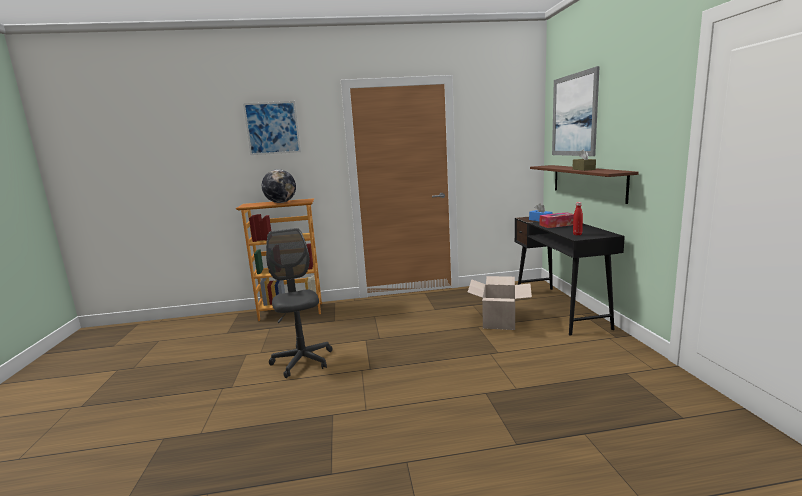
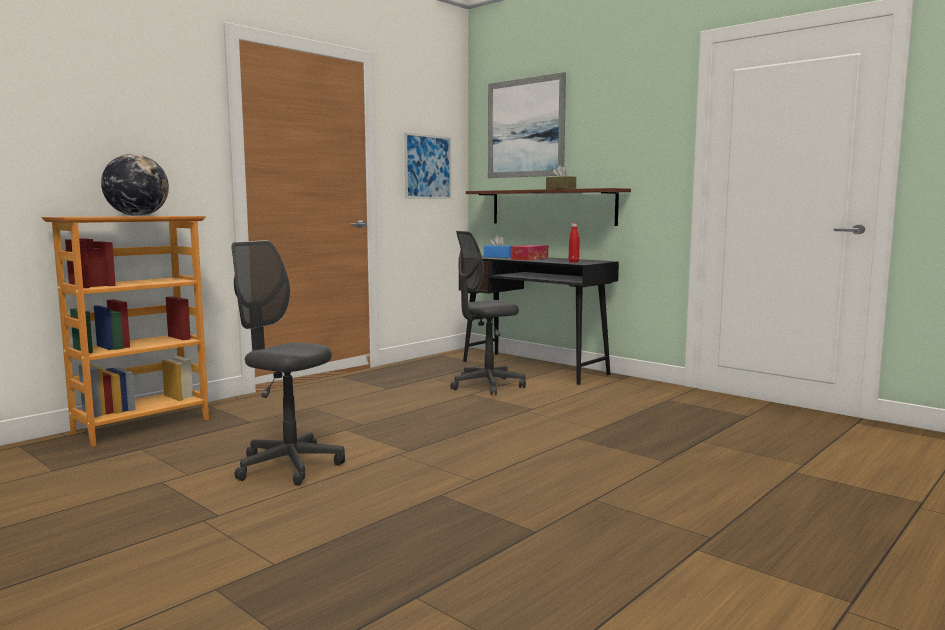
camera: 40 degrees left, 5 degrees down
picture [243,101,301,155] -> picture moved to [404,132,451,199]
cardboard box [468,276,532,330] -> grey office chair [451,231,526,395]

